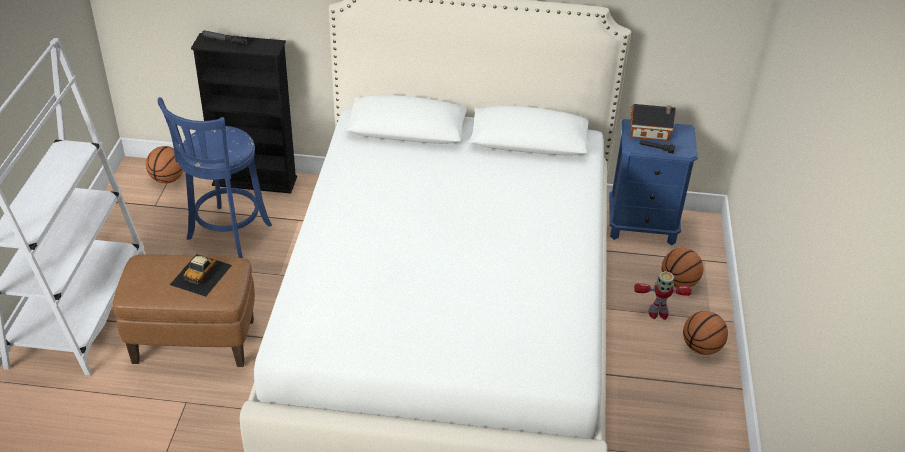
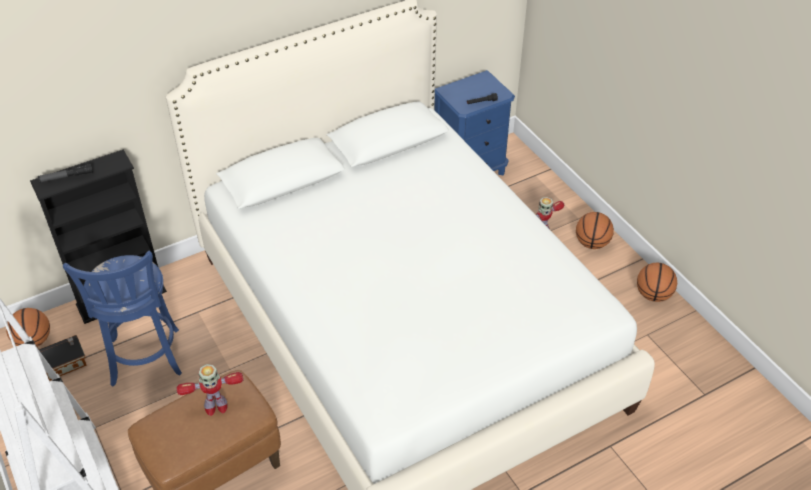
camera: 35 degrees left, 5 degrees up
toy car [170,254,232,297] -> toy robot [176,364,243,416]
toy house [630,104,676,141] -> toy house moved to [39,335,87,381]
basketball [662,248,703,287] -> basketball moved to [637,263,677,302]

